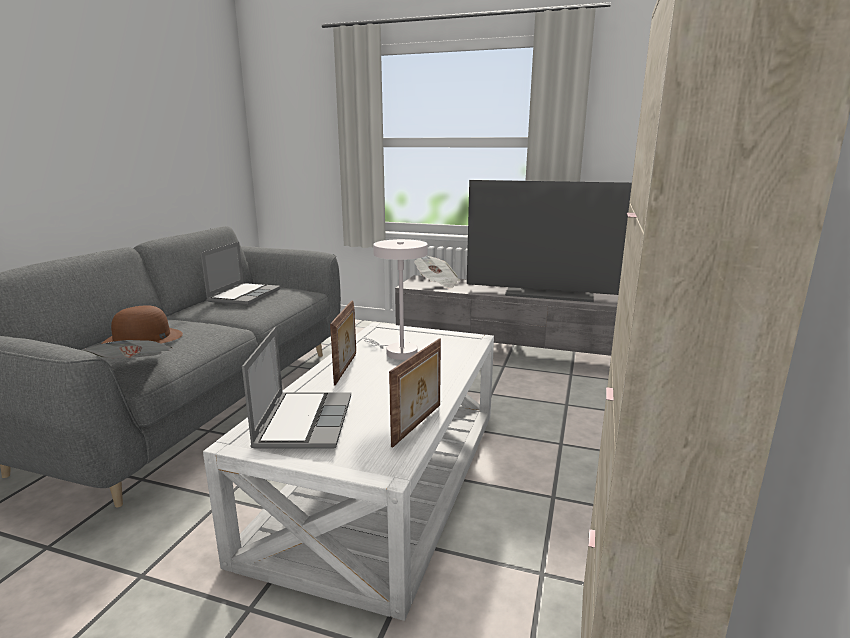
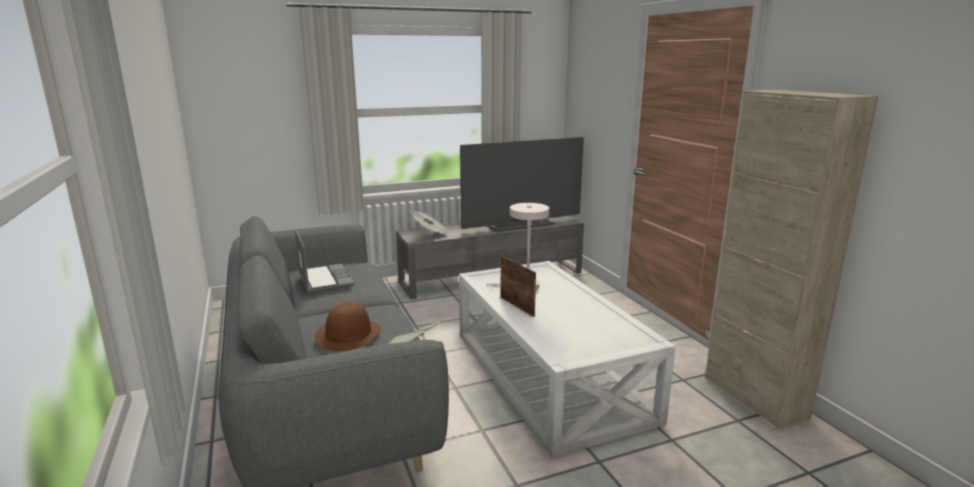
camera: 40 degrees left, 0 degrees up
laptop [242,327,351,449] -> none
picture frame [389,338,441,448] -> none

